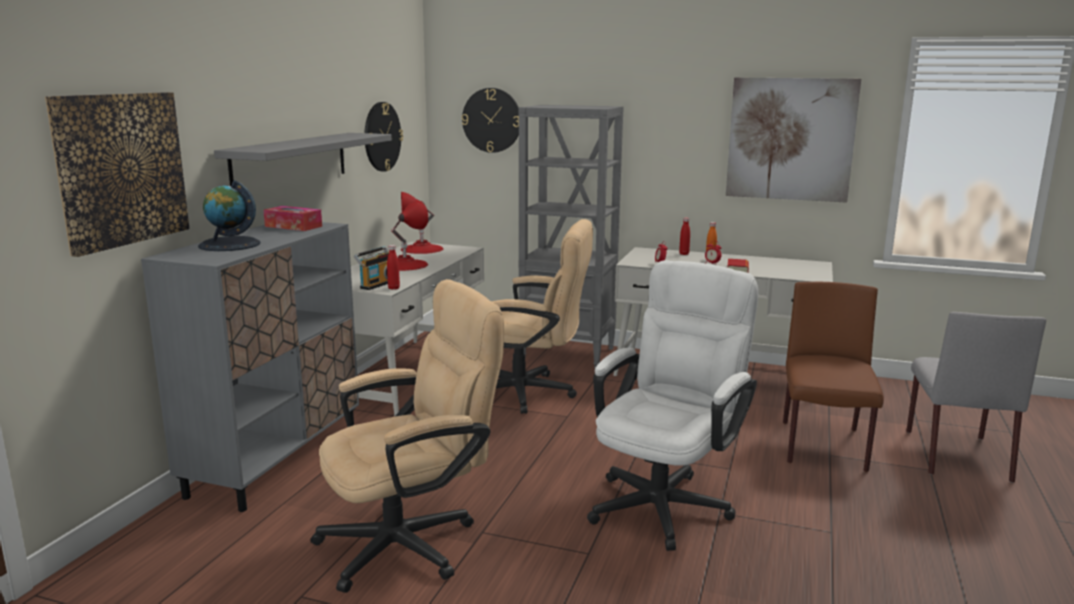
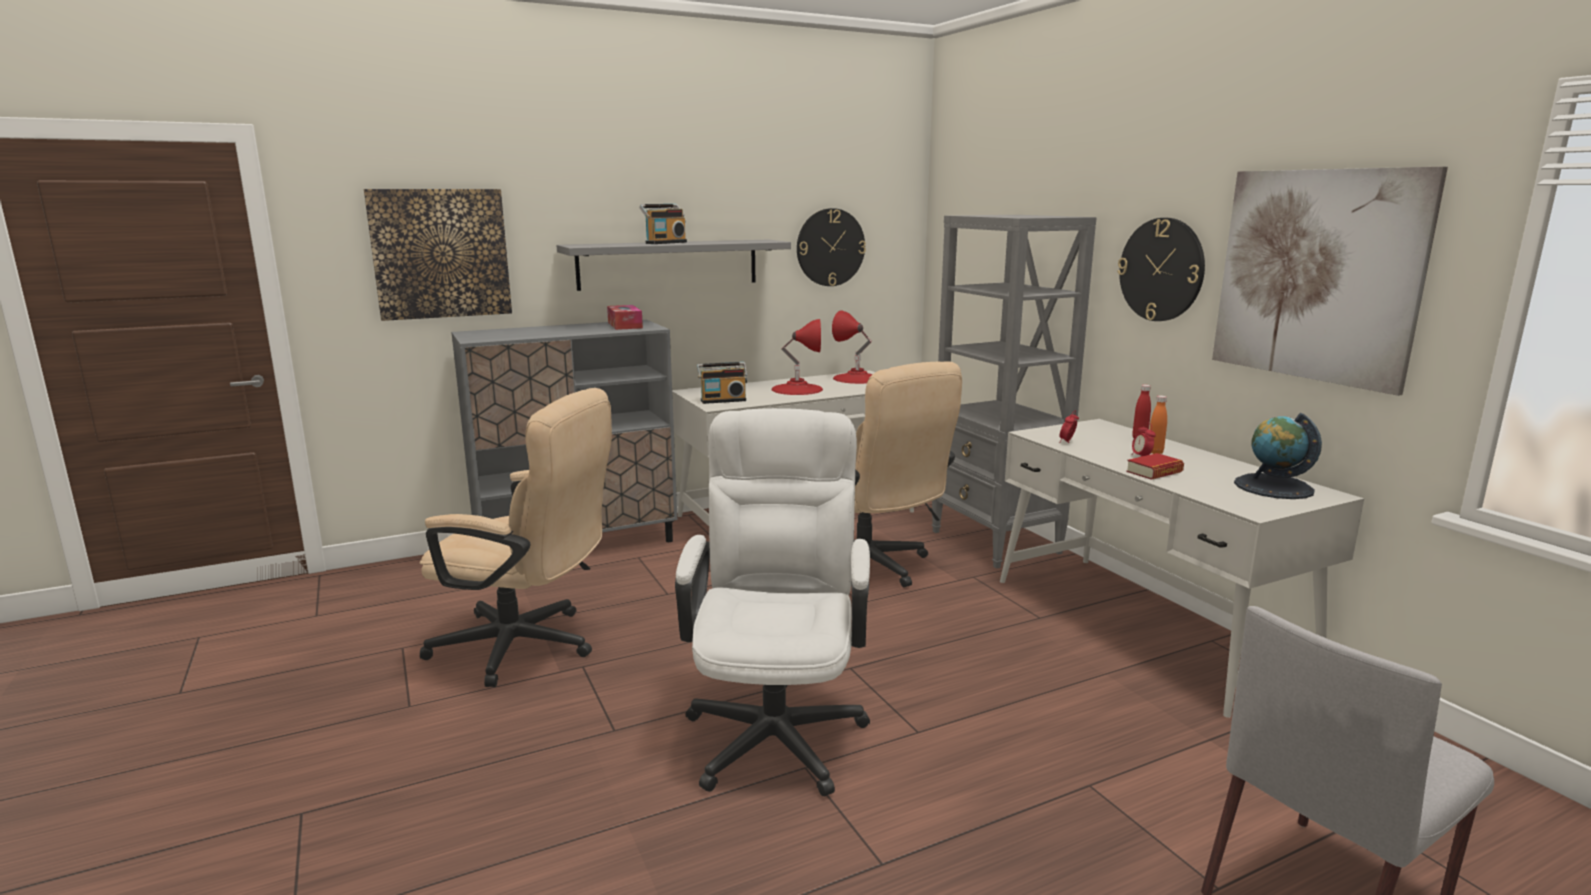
camera: 45 degrees right, 0 degrees up
globe [198,180,261,251] -> globe moved to [1234,413,1322,499]
red bottle [387,245,400,290] -> none
wall clock [462,88,519,153] -> wall clock moved to [1117,218,1205,321]
white office chair [587,260,758,551] -> white office chair turned 75 degrees counterclockwise [675,408,870,797]
brown chair [783,282,884,472] -> none
none -> radio [639,204,687,244]

